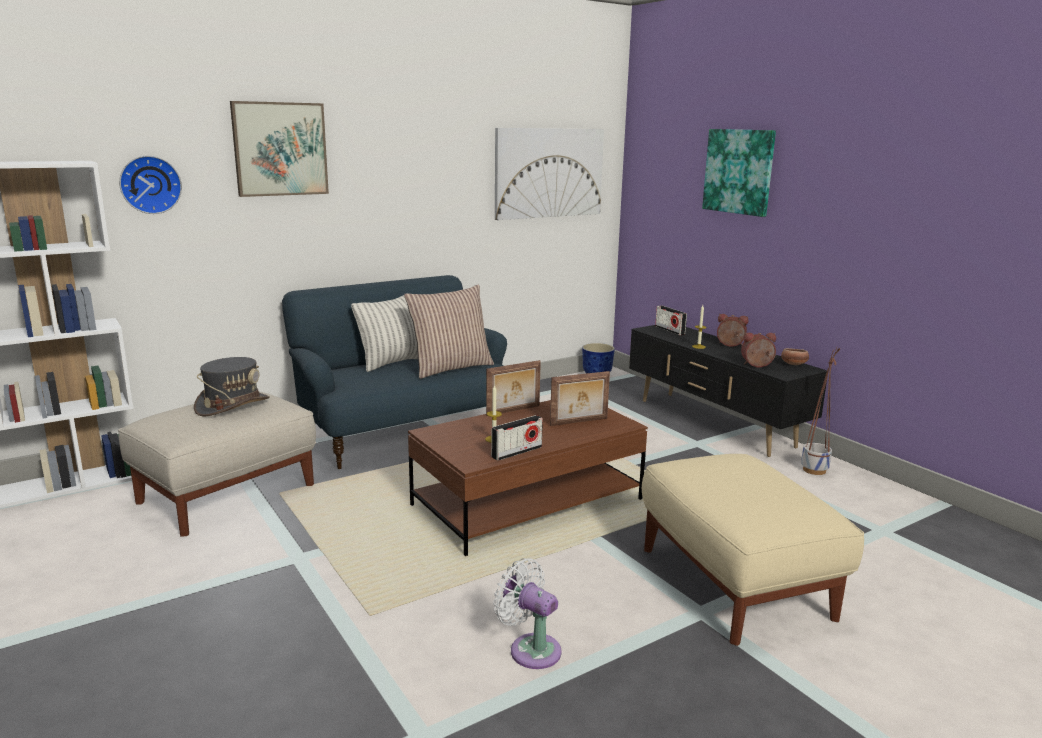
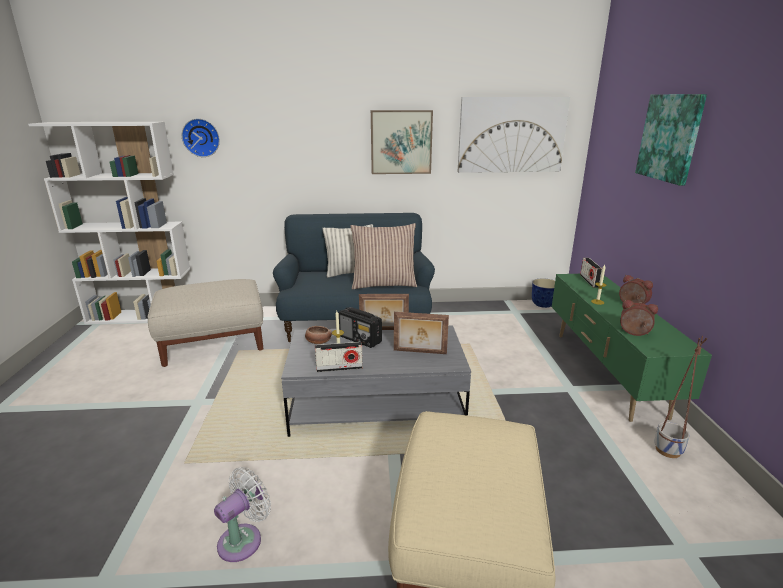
camera: 30 degrees right, 5 degrees up
grey hat [194,357,270,417] -> none
picture [230,101,329,197] -> picture moved to [371,110,433,174]
brown coffee table [408,400,648,556] -> grey coffee table [281,326,471,437]
white fan [493,558,562,669] -> white fan turned 60 degrees clockwise [214,467,271,562]
black tv stand [629,325,827,457] -> green tv stand [552,274,712,422]
bowl [781,348,809,365] -> bowl moved to [305,326,332,344]
none -> radio [338,307,382,348]

